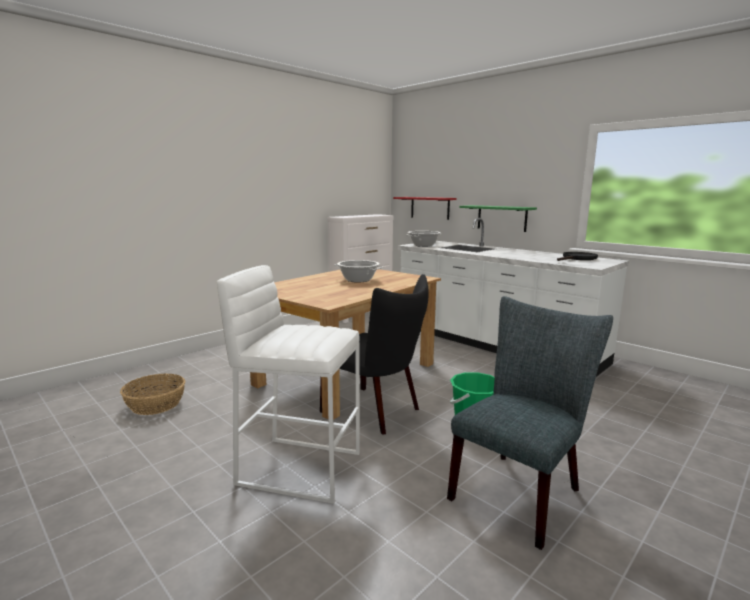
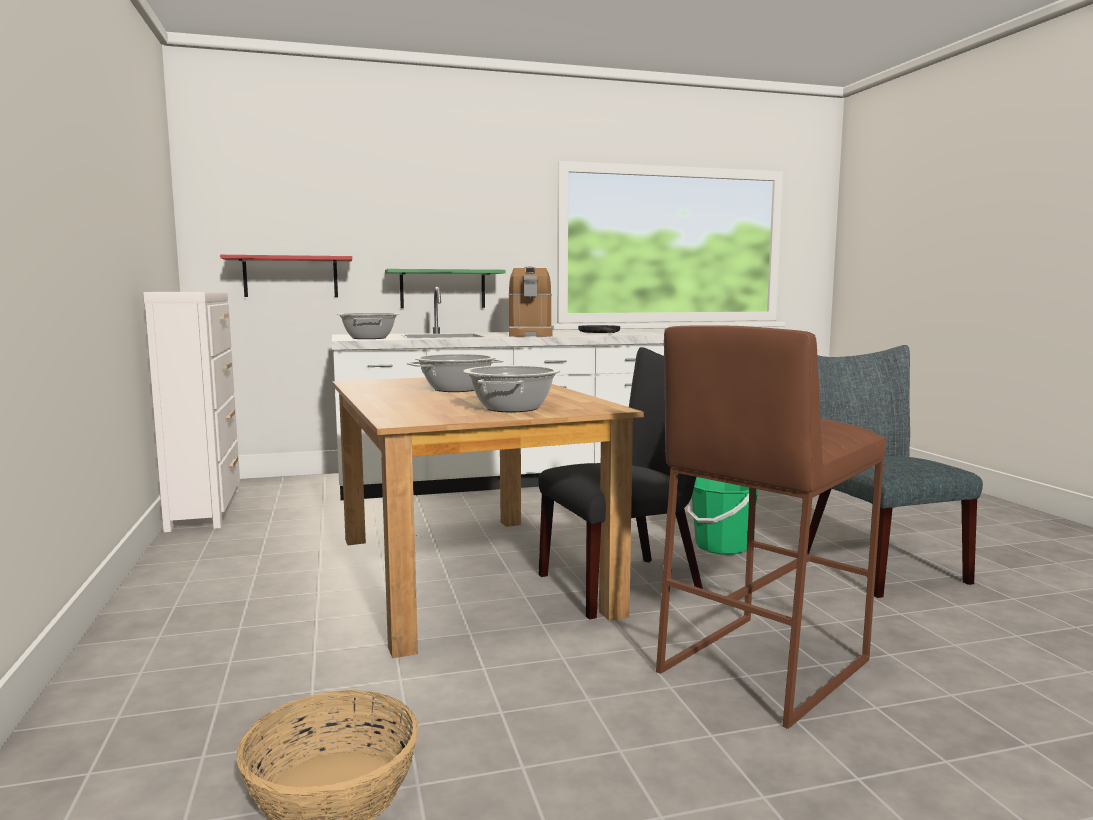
camera: 60 degrees left, 5 degrees down
white stool [217,265,360,504] -> brown stool [656,325,886,729]
none -> cooking pot [463,365,560,412]
none -> coffee machine [509,266,553,337]

